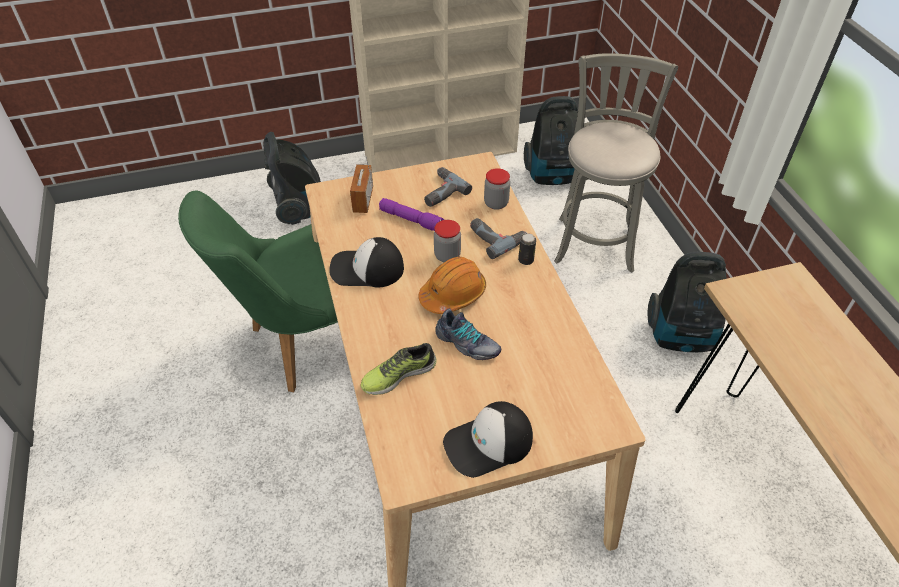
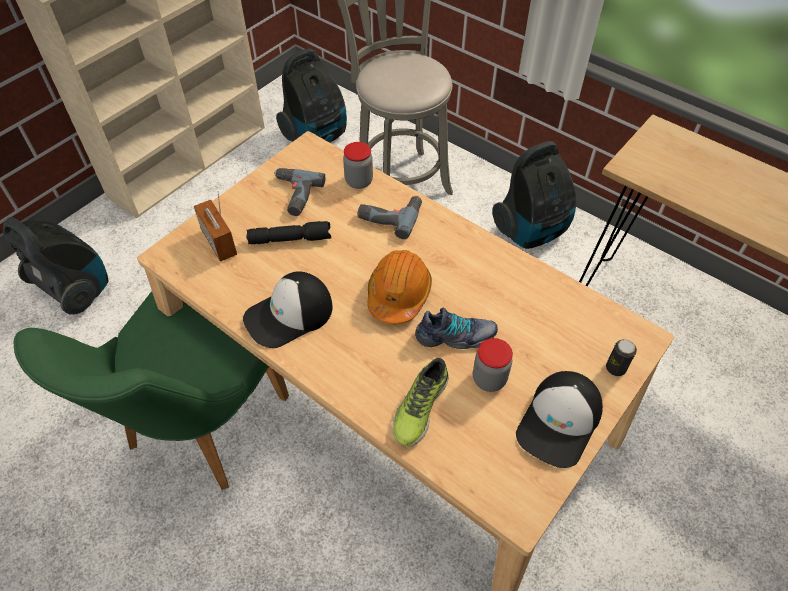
camera: 35 degrees left, 5 degrees up
purple flashlight [379,198,444,231] -> black flashlight [246,221,331,244]
jar [434,220,461,262] -> jar moved to [473,338,513,392]
can [518,233,536,265] -> can moved to [606,339,637,376]

